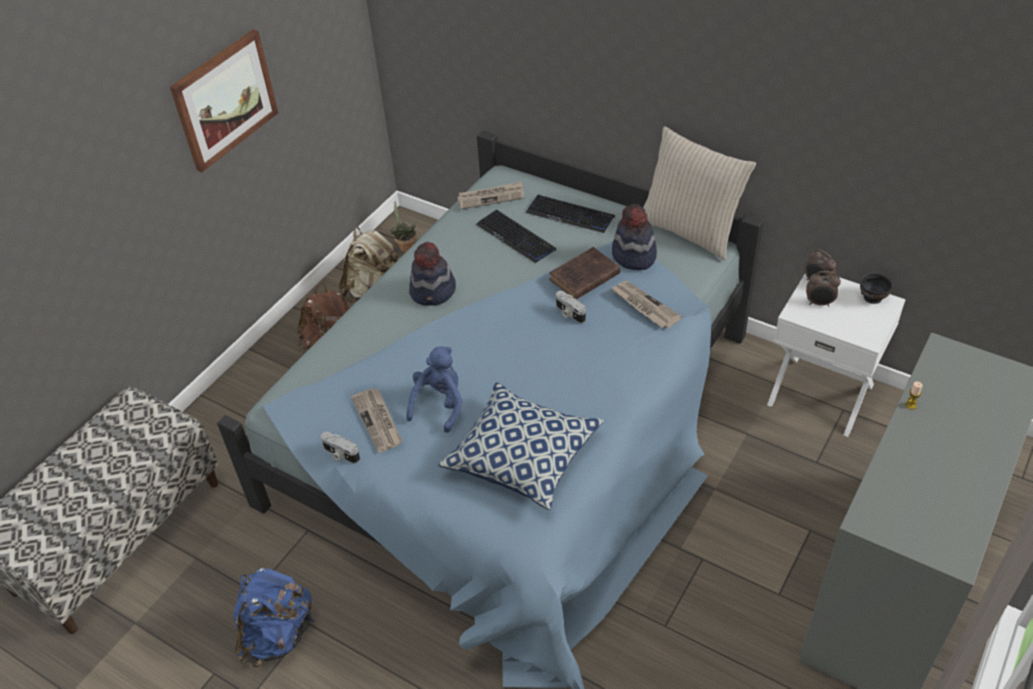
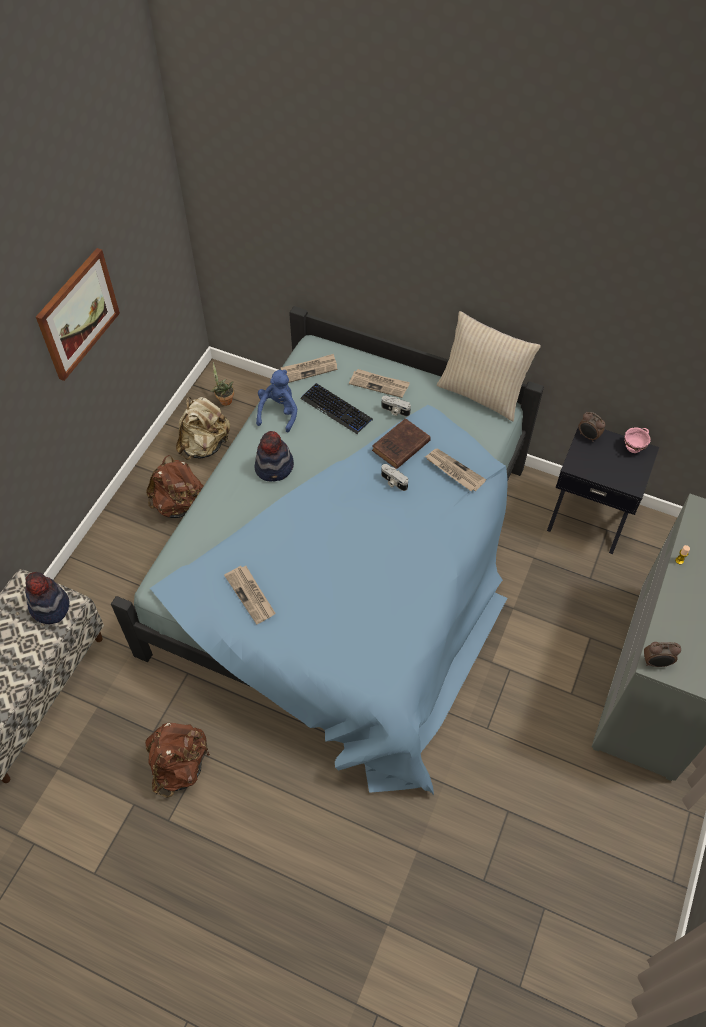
camera: 10 degrees left, 10 degrees up
blue backpack [233,568,315,667] -> brown backpack [145,723,210,798]
camera [321,432,360,463] -> camera moved to [381,395,411,416]
blue plush toy [406,347,463,433] -> blue plush toy moved to [256,370,297,432]
pillow [438,382,604,510] -> none
keyboard [526,194,615,233] -> newspaper [349,369,410,398]
hat [612,204,657,270] -> hat moved to [25,572,70,624]
white nightstand [767,274,906,437] -> black nightstand [547,427,659,554]
alarm clock [806,271,841,307] -> alarm clock moved to [644,642,681,667]
black bowl [860,272,893,304] -> pink bowl [624,428,651,453]

